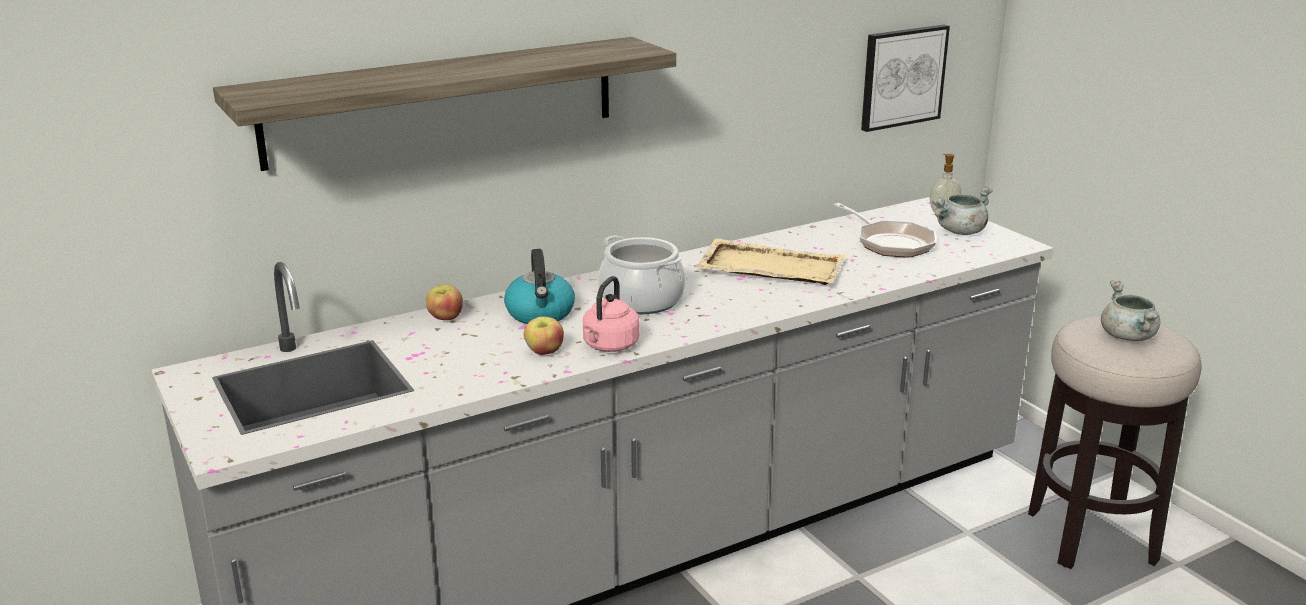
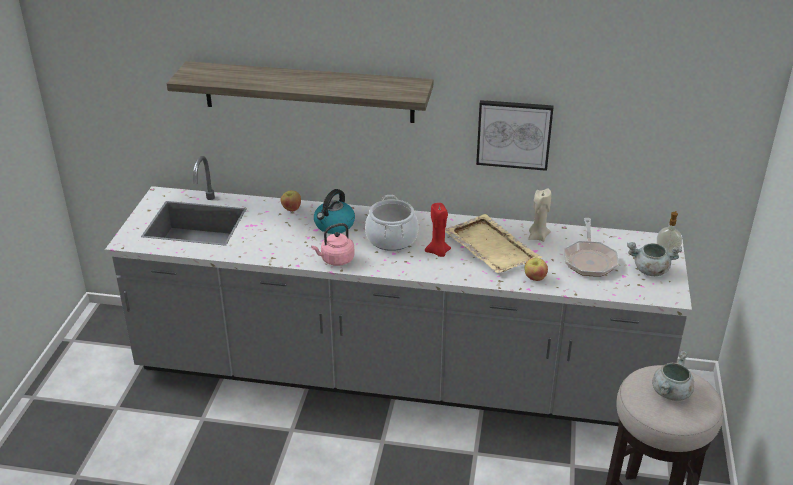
camera: 40 degrees right, 10 degrees up
apple [524,317,564,355] -> apple moved to [524,258,548,281]
picture [861,25,950,132] -> picture moved to [476,100,554,171]
none -> red candle [425,203,451,257]
none -> beige candle [528,188,551,242]

